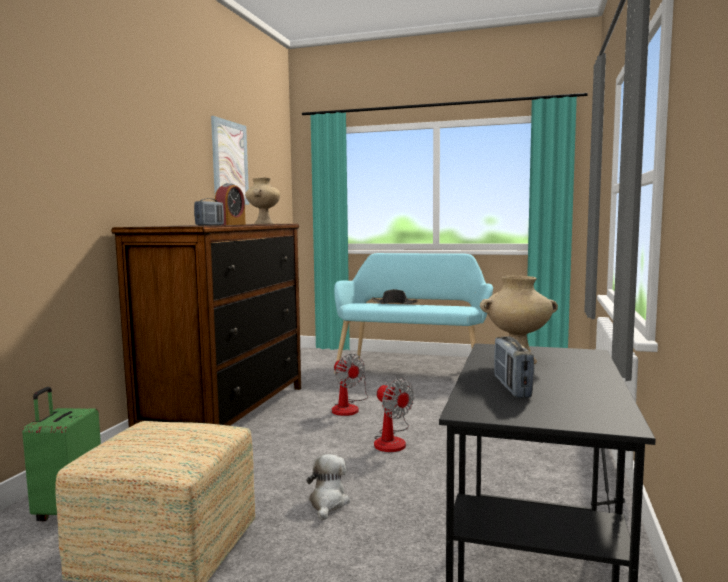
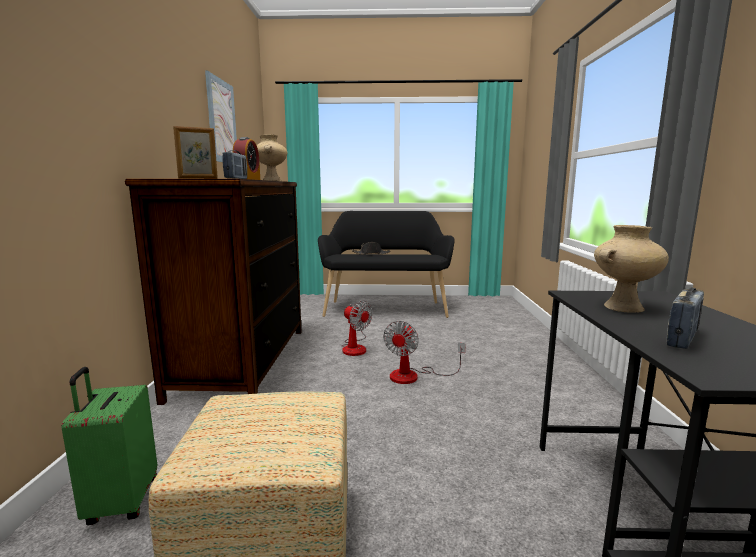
camera: 15 degrees left, 5 degrees up
plush toy [306,454,350,521] -> none
turquoise bench [334,253,493,374] -> black bench [318,211,455,318]
fan [374,378,414,452] -> fan turned 75 degrees clockwise [383,321,466,384]
radio [494,336,534,398] -> radio turned 120 degrees counterclockwise [666,287,704,349]
none -> picture frame [173,126,218,179]

